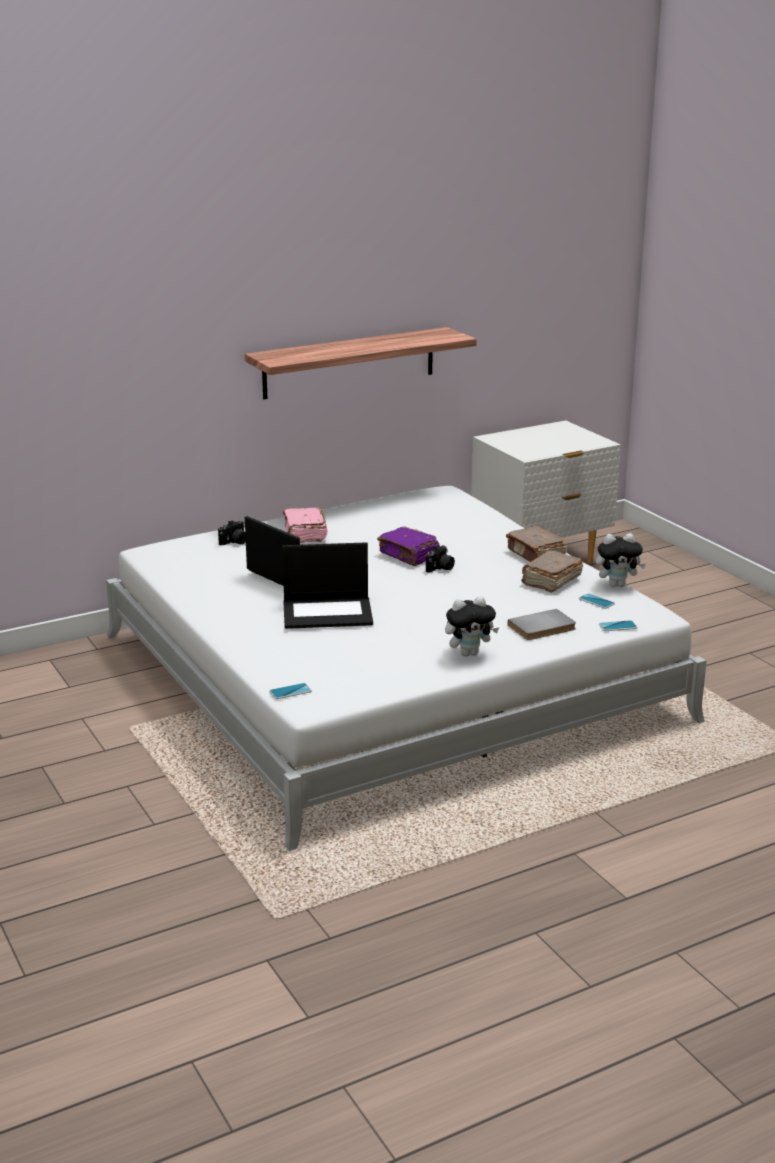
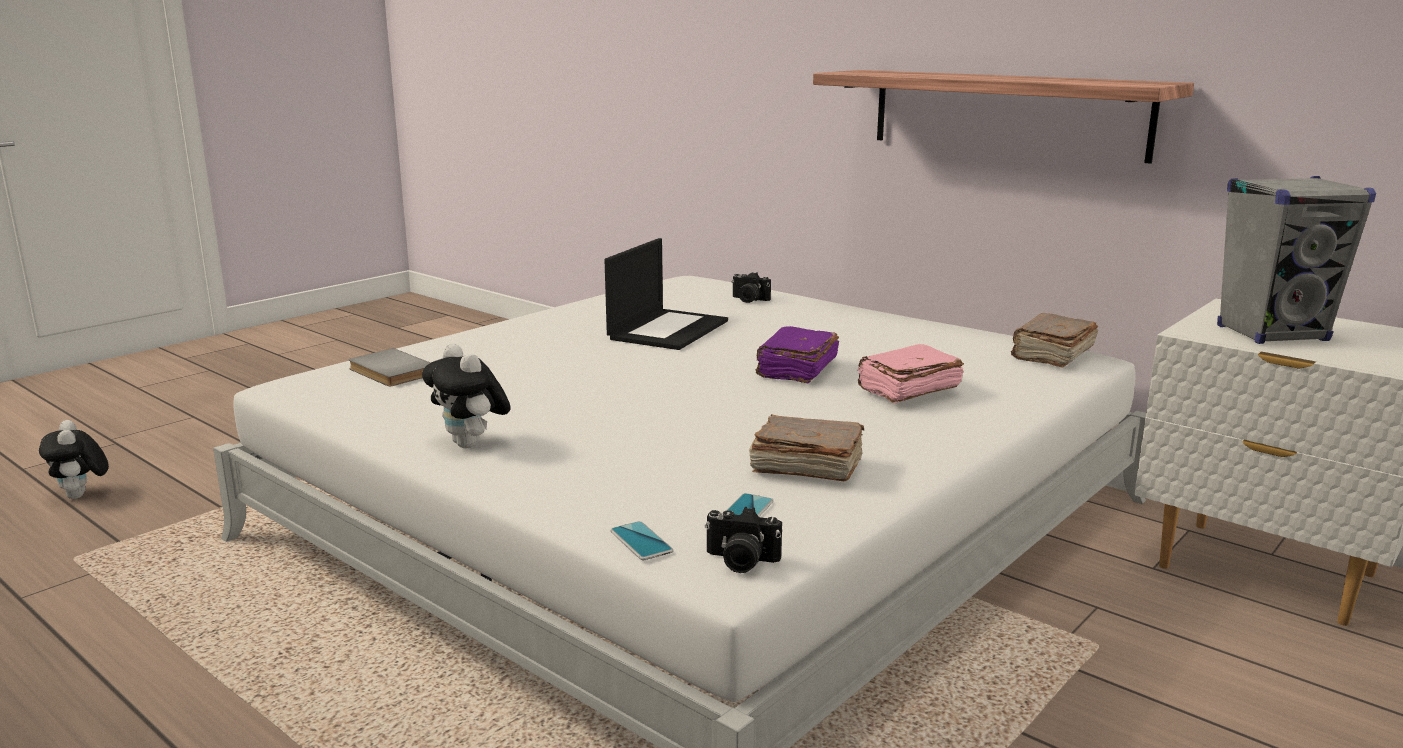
camera: 70 degrees right, 5 degrees down
phone [269,683,312,699] -> none
laptop [282,542,373,629] -> none
pink book [283,507,328,543] -> pink book moved to [858,344,964,403]
camera [426,545,455,573] -> camera moved to [705,507,782,573]
brown book [506,526,567,562] -> brown book moved to [1011,313,1098,368]
grey book [508,609,576,640] -> grey book moved to [348,348,430,386]
plush toy [596,533,646,587] -> plush toy moved to [39,420,109,499]
none -> grey speaker [1217,176,1376,344]

